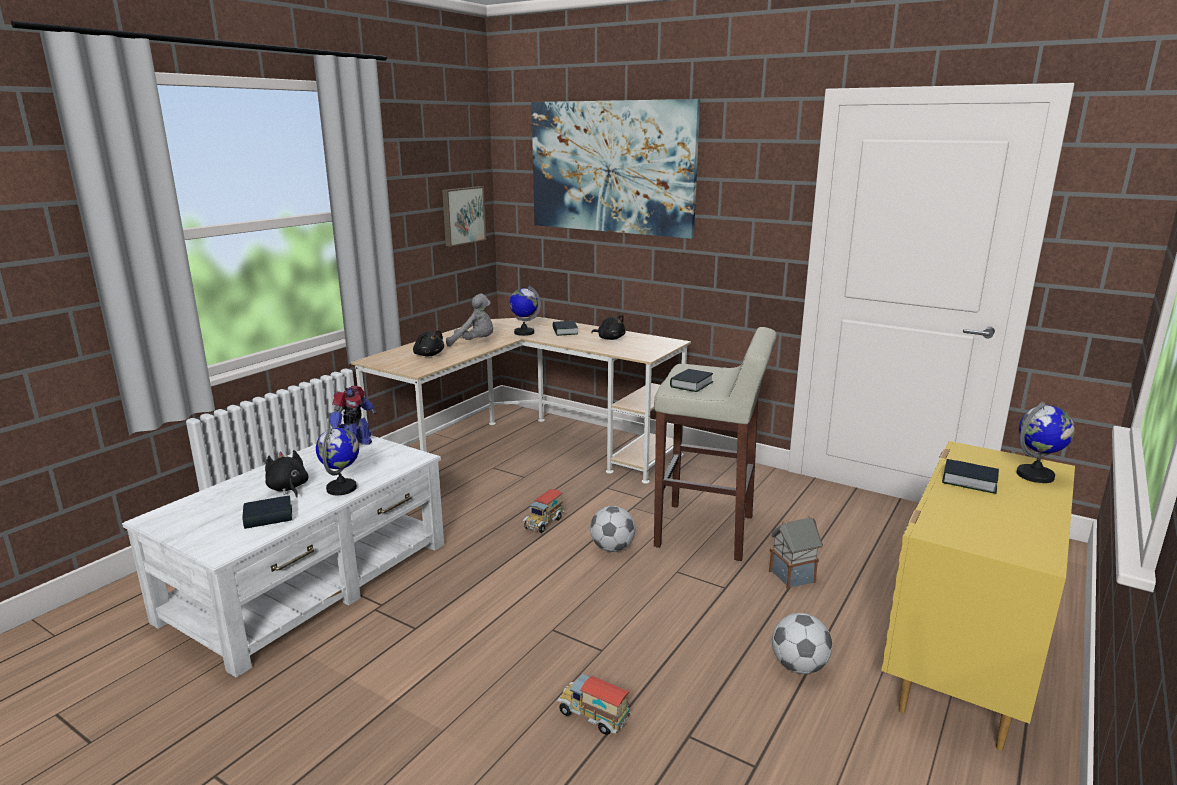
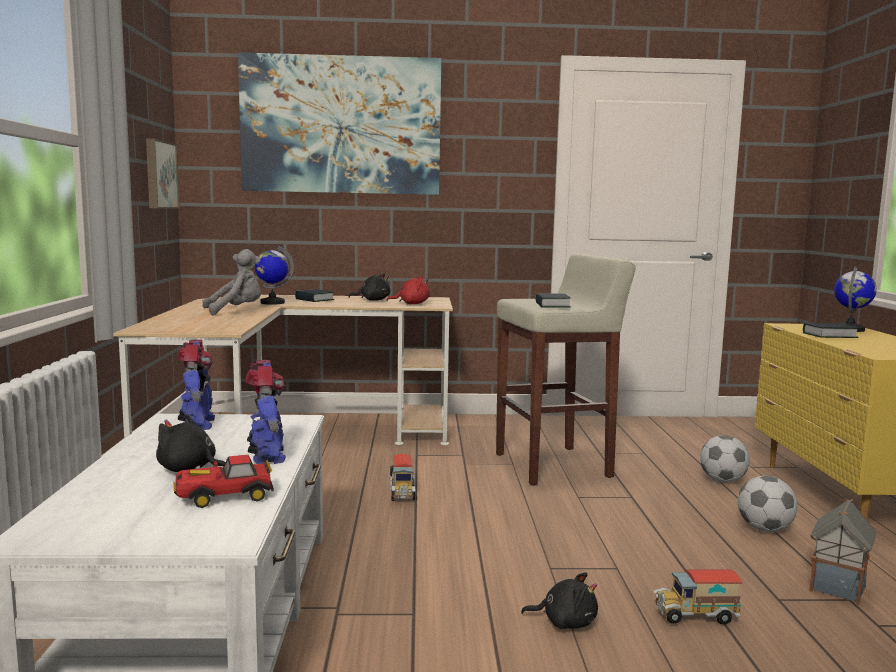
camera: 35 degrees left, 10 degrees down
book [242,496,292,529] -> toy car [173,455,274,508]
globe [316,428,359,495] -> toy robot [245,360,286,464]
black plush toy [413,330,444,356] -> black plush toy moved to [521,572,598,629]
football [590,506,635,552] -> football moved to [700,435,750,482]
toy house [769,515,823,589] -> toy house moved to [809,498,876,605]
none -> red plush toy [386,276,430,304]

